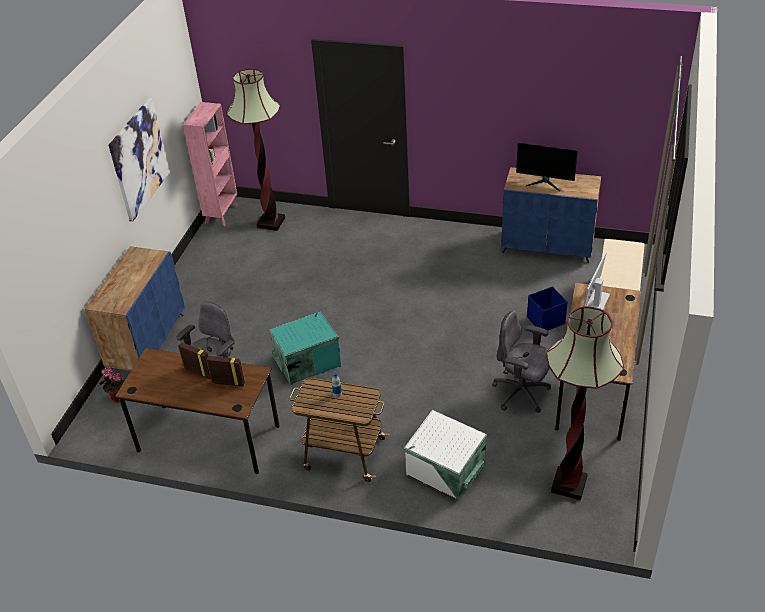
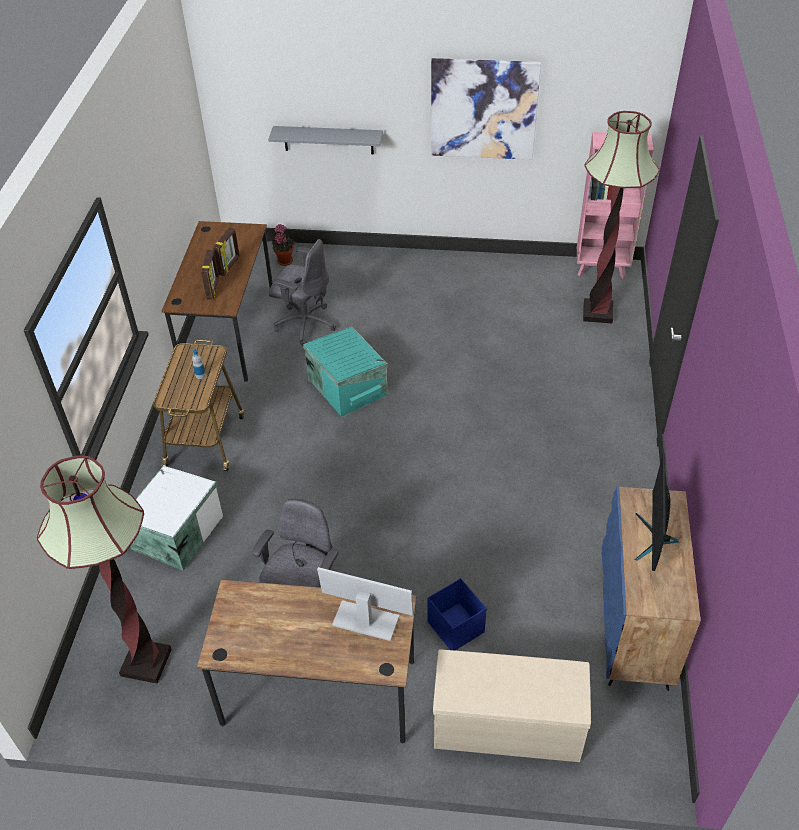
camera: 80 degrees right, 5 degrees up
blue cabinet [85,246,184,371] -> none
none -> grey shelf [268,126,383,154]

